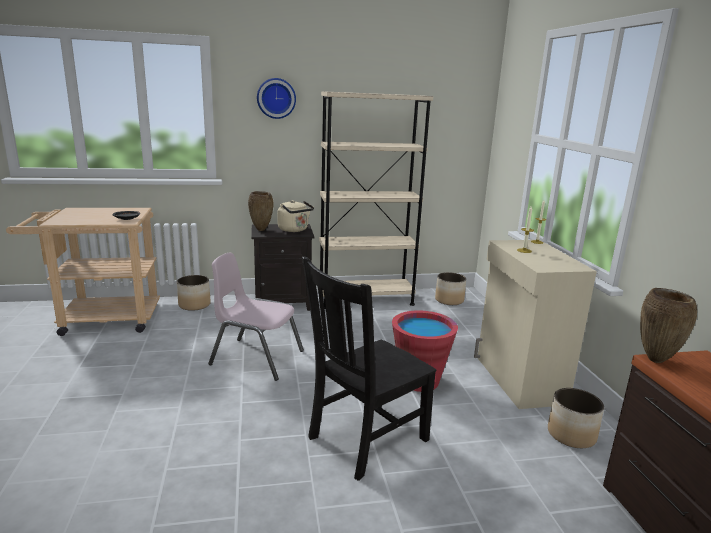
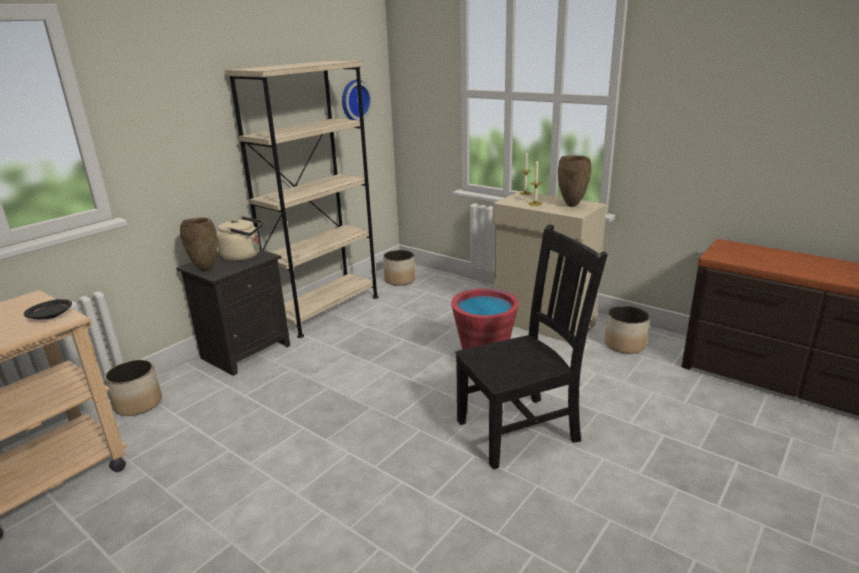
camera: 40 degrees left, 5 degrees up
pink chair [208,253,304,381] -> none
wall clock [257,78,296,119] -> wall clock moved to [342,80,372,121]
black chair [302,256,436,481] -> black chair turned 120 degrees counterclockwise [455,224,608,470]
brown vase [640,288,697,363] -> brown vase moved to [558,155,591,207]

